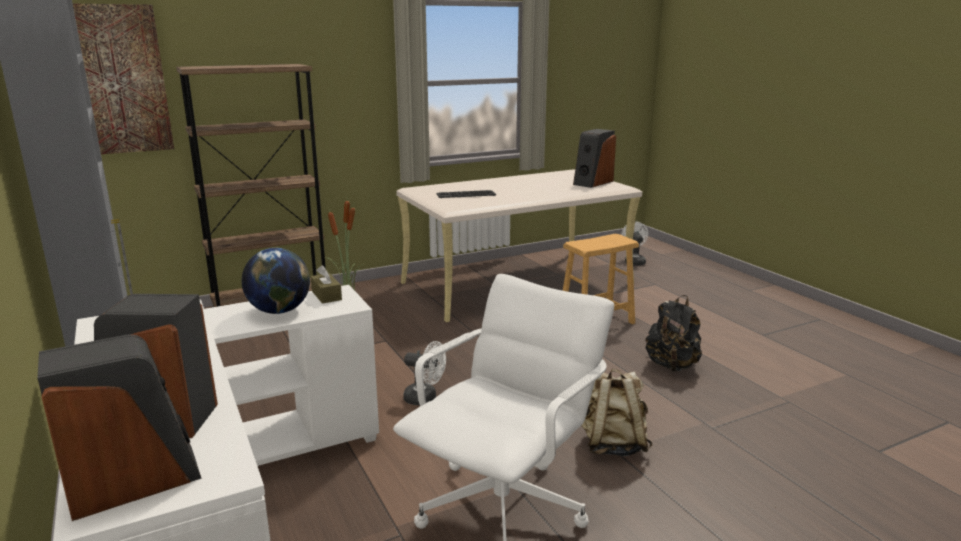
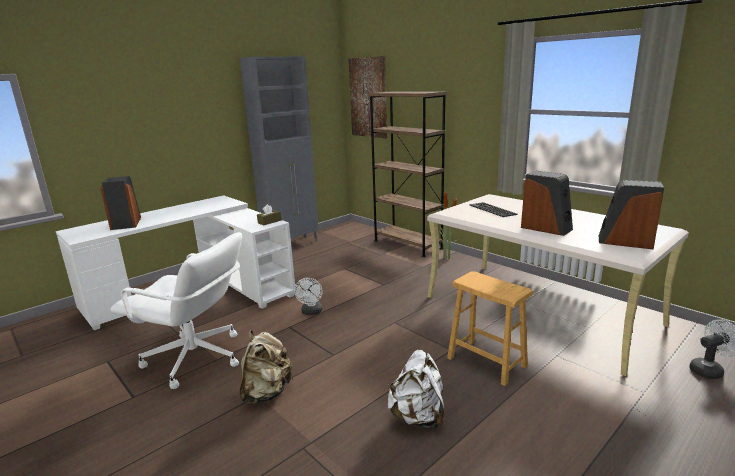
camera: 75 degrees right, 0 degrees up
speaker [37,334,202,521] -> speaker moved to [521,171,573,236]
globe [242,248,310,314] -> none
black backpack [645,295,702,372] -> white backpack [388,350,444,429]

